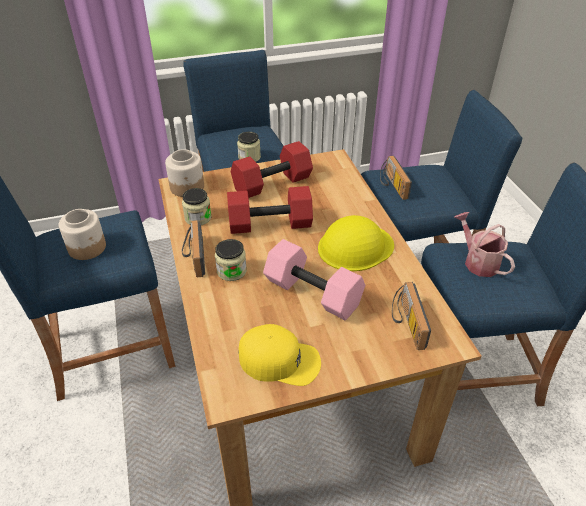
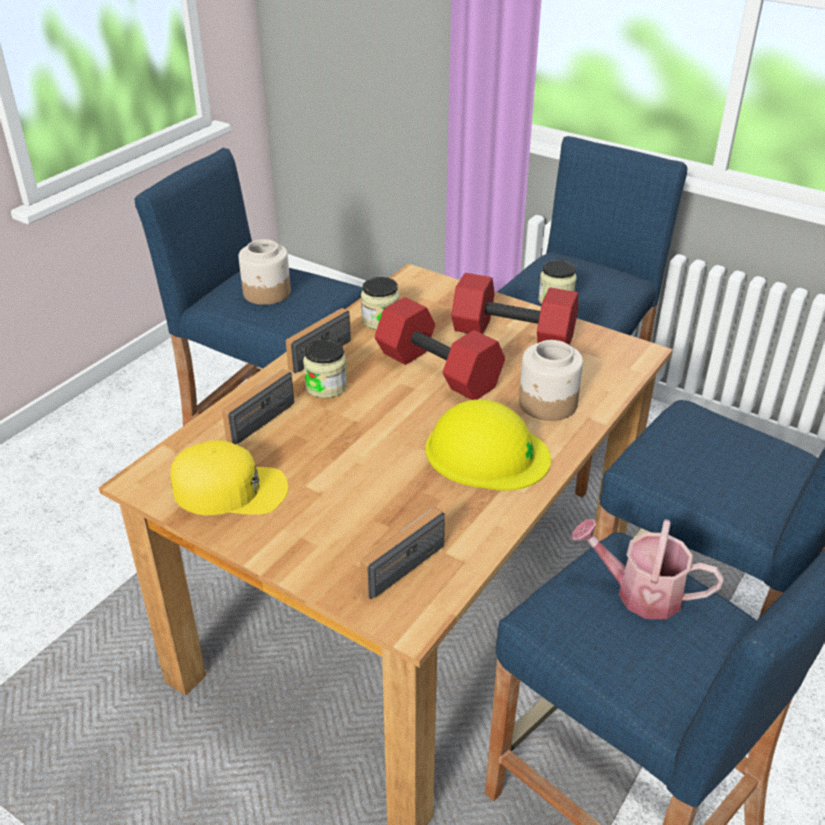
camera: 50 degrees right, 5 degrees down
jar [165,149,204,197] -> jar moved to [519,340,583,421]
yellow cap [238,324,321,386] -> yellow cap turned 60 degrees counterclockwise [171,440,288,515]
pink dumbbell [263,239,365,320] -> none
radio [380,156,412,200] -> radio moved to [222,369,294,444]
watering can [454,212,515,277] -> watering can turned 90 degrees counterclockwise [571,519,724,620]

